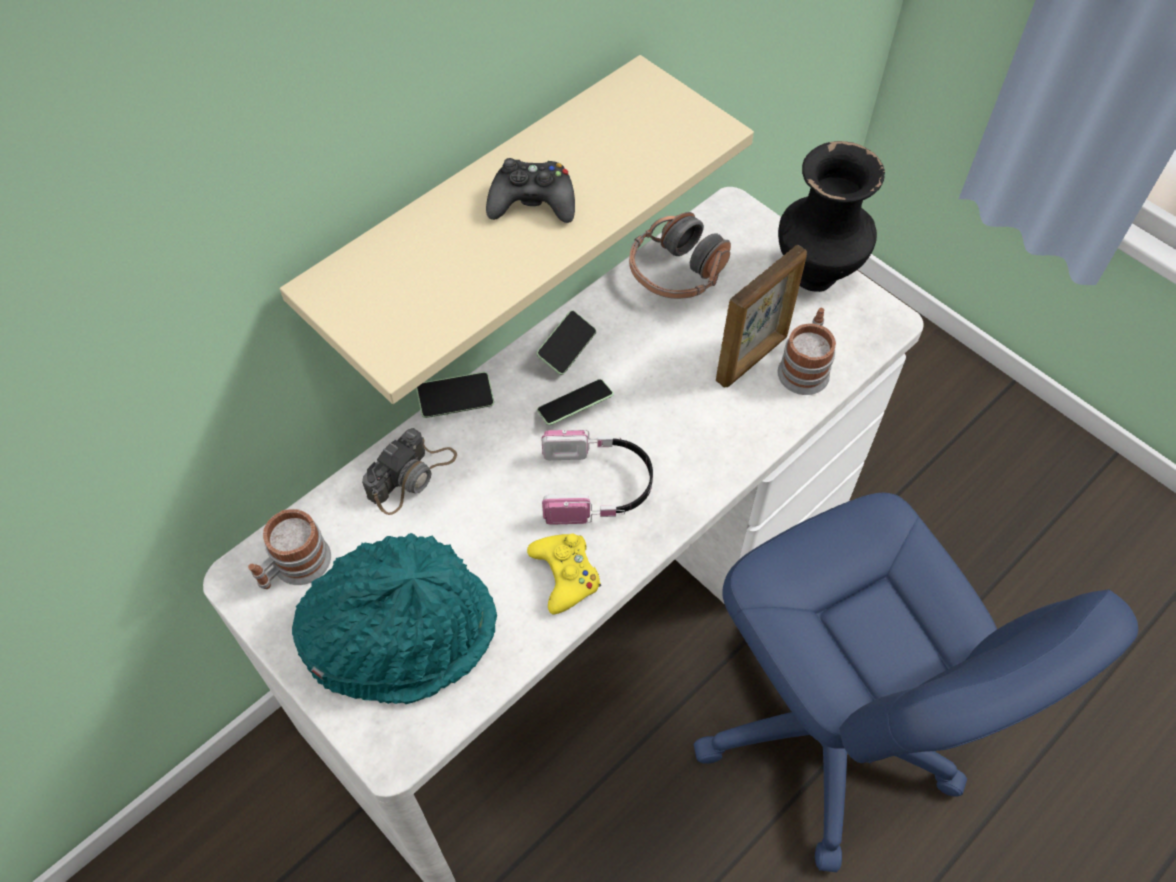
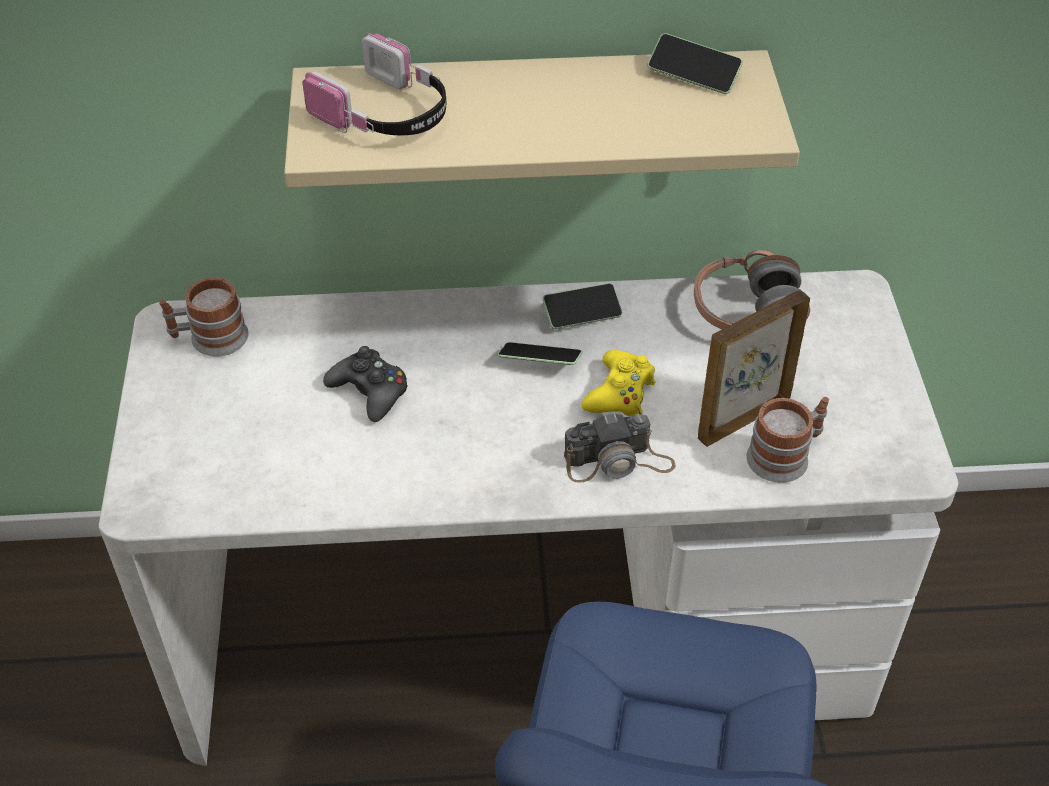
camera: 40 degrees right, 10 degrees down
turquoise hat [292,533,497,704] -> none
camera [362,428,457,515] -> camera moved to [564,412,676,483]
phone [416,372,494,418] -> phone moved to [647,33,743,94]
black game controller [486,158,575,223] -> black game controller moved to [323,346,408,422]
yellow game controller [527,534,601,614] -> yellow game controller moved to [582,350,655,416]
headphones [541,429,653,525] -> headphones moved to [302,33,446,135]
picture frame [716,244,807,387] -> picture frame turned 150 degrees clockwise [698,290,810,447]
black vase [778,141,885,292] -> none

